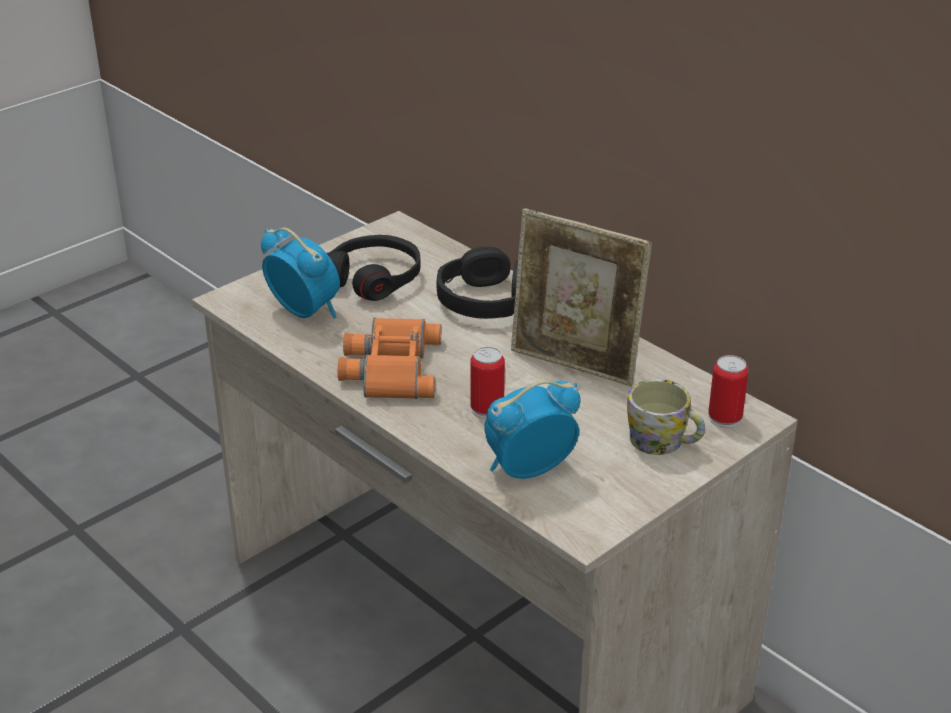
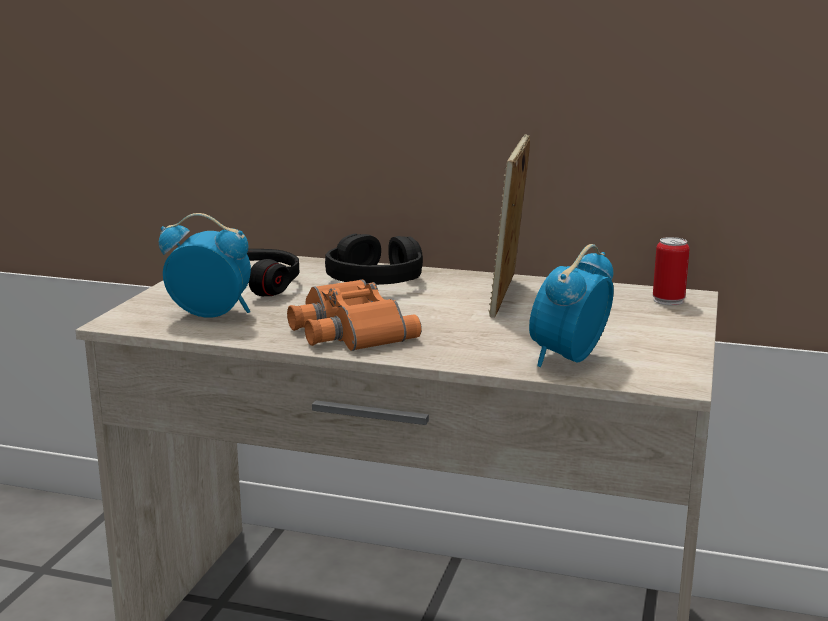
camera: 30 degrees left, 15 degrees down
can [470,347,505,419] -> none
picture frame [511,208,652,386] -> picture frame turned 105 degrees clockwise [489,134,530,318]
mug [627,379,705,455] -> none

